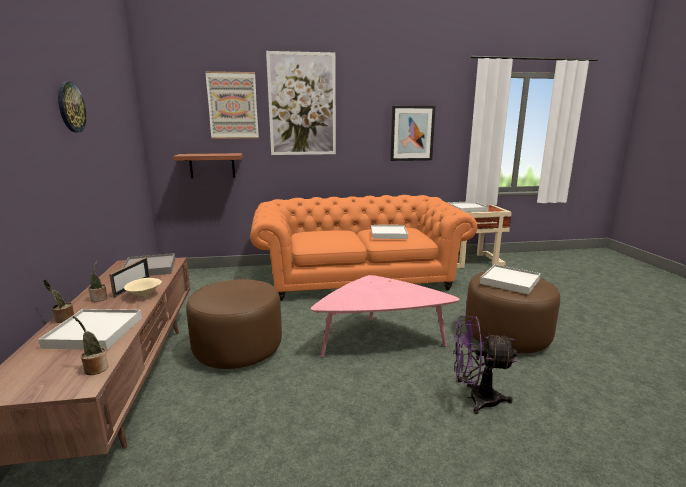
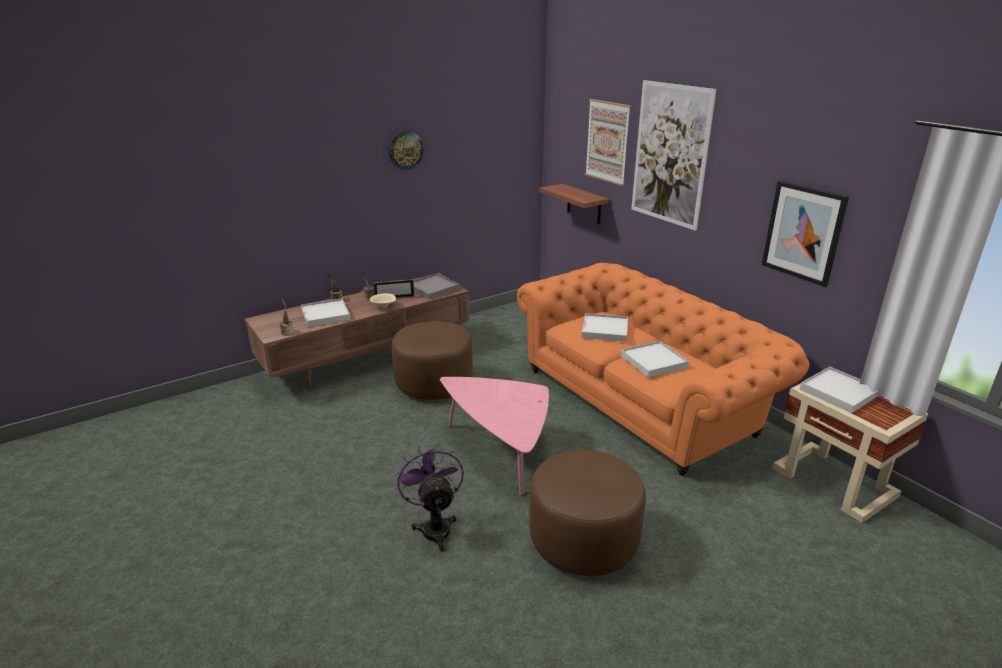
camera: 65 degrees right, 10 degrees up
white tray [480,264,541,295] -> white tray moved to [582,313,628,342]

